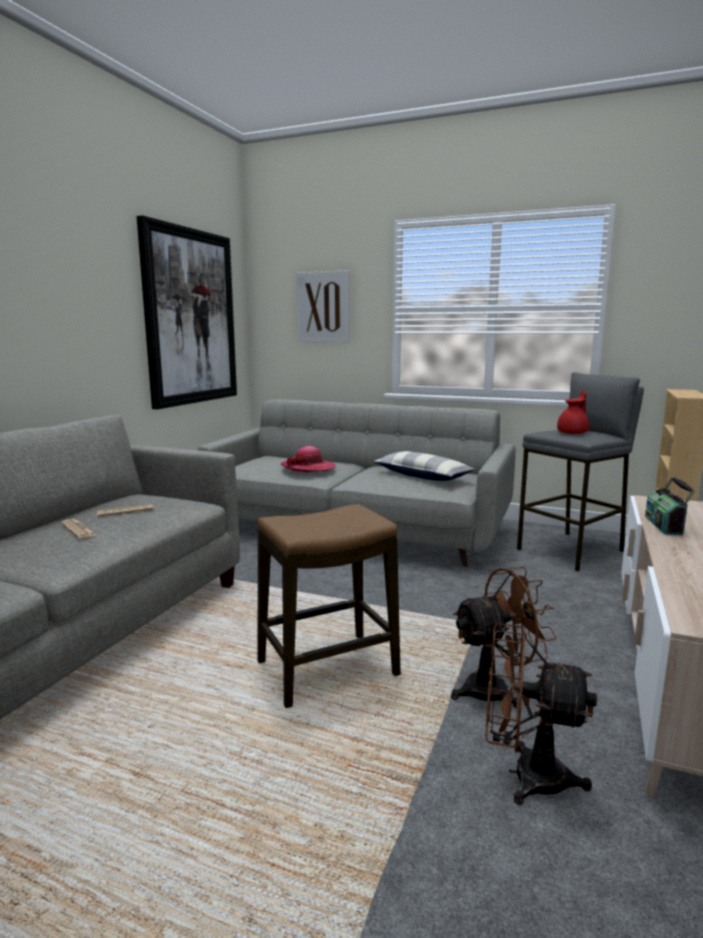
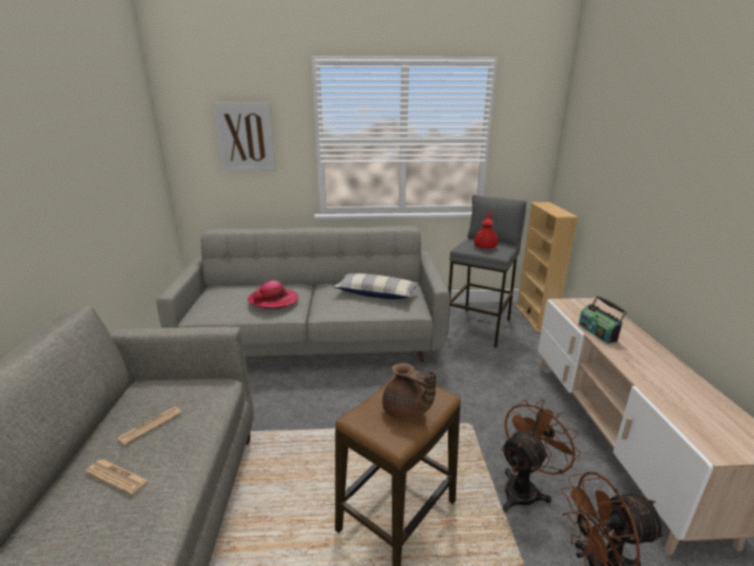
camera: 25 degrees left, 10 degrees up
picture [137,215,237,409] -> none
none -> brown teapot [382,363,436,420]

